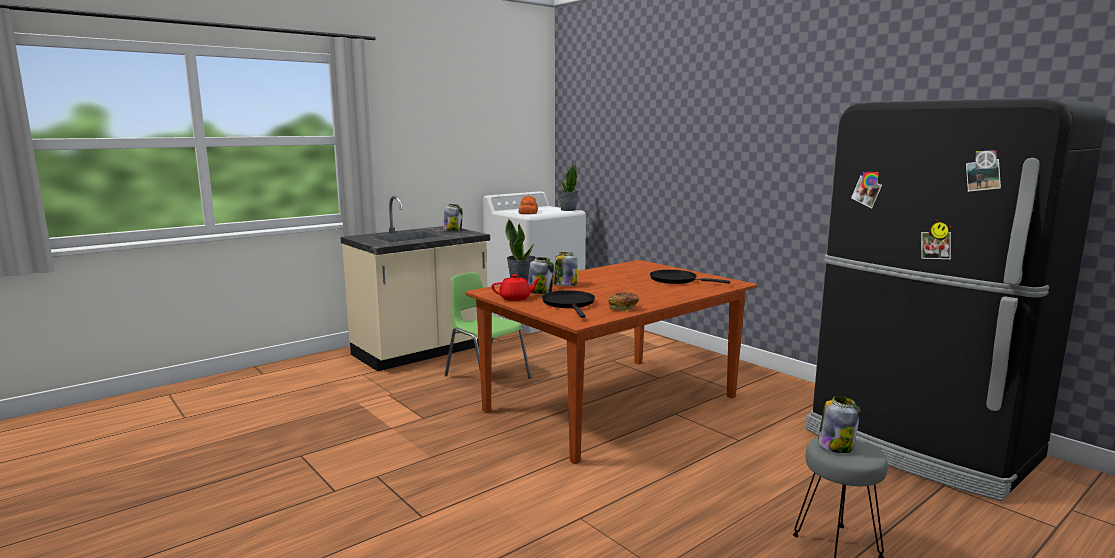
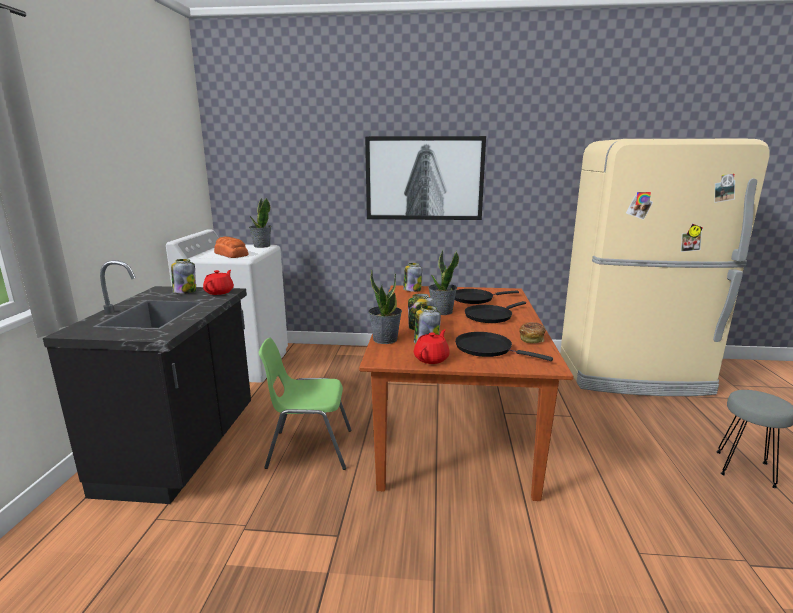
camera: 45 degrees left, 5 degrees up
beige counter [340,196,490,371] -> black counter [43,260,251,504]
black fridge [805,98,1106,501] -> beige fridge [560,139,770,396]
jar [818,396,860,453] -> jar moved to [403,263,422,292]
none -> red teapot [203,270,234,295]
none -> picture [365,136,486,220]
none -> potted plant [428,250,459,315]
none -> black frying pan [465,301,526,323]

